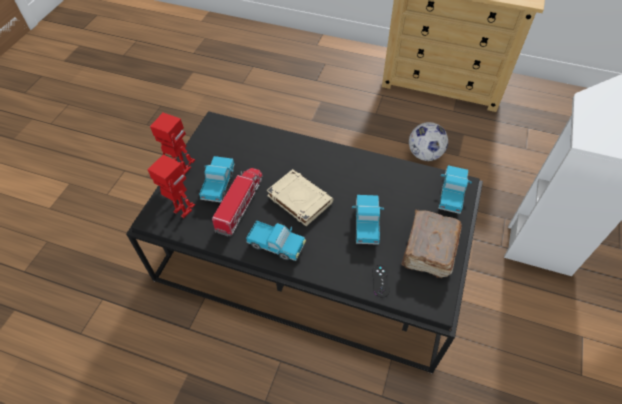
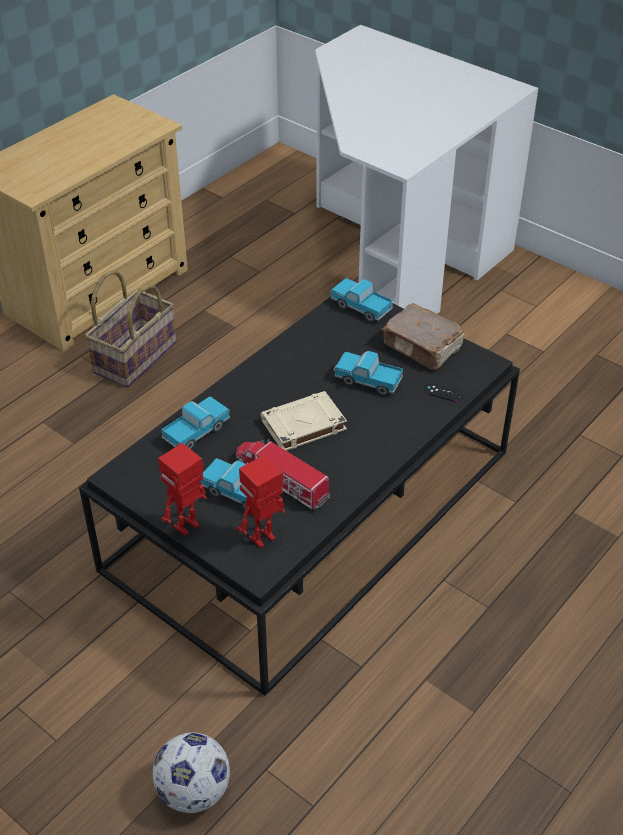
camera: 70 degrees left, 10 degrees down
toy truck [246,220,306,261] -> toy truck moved to [161,397,230,449]
football [409,122,448,161] -> football moved to [153,732,230,813]
none -> basket [85,270,177,388]

